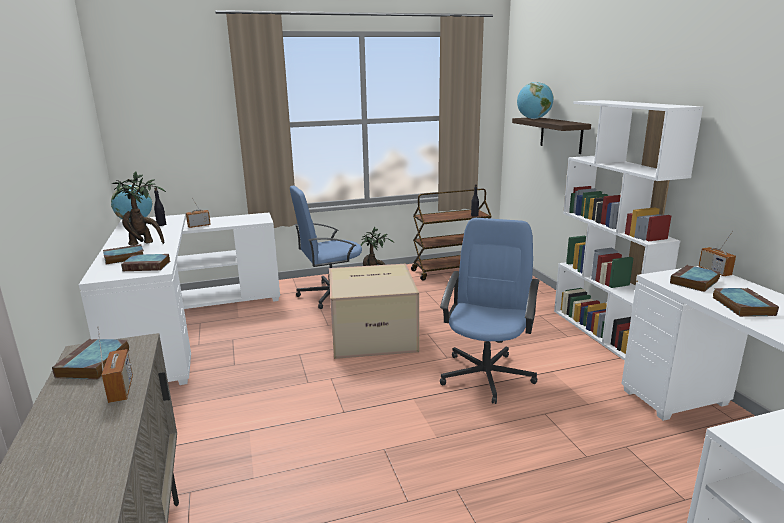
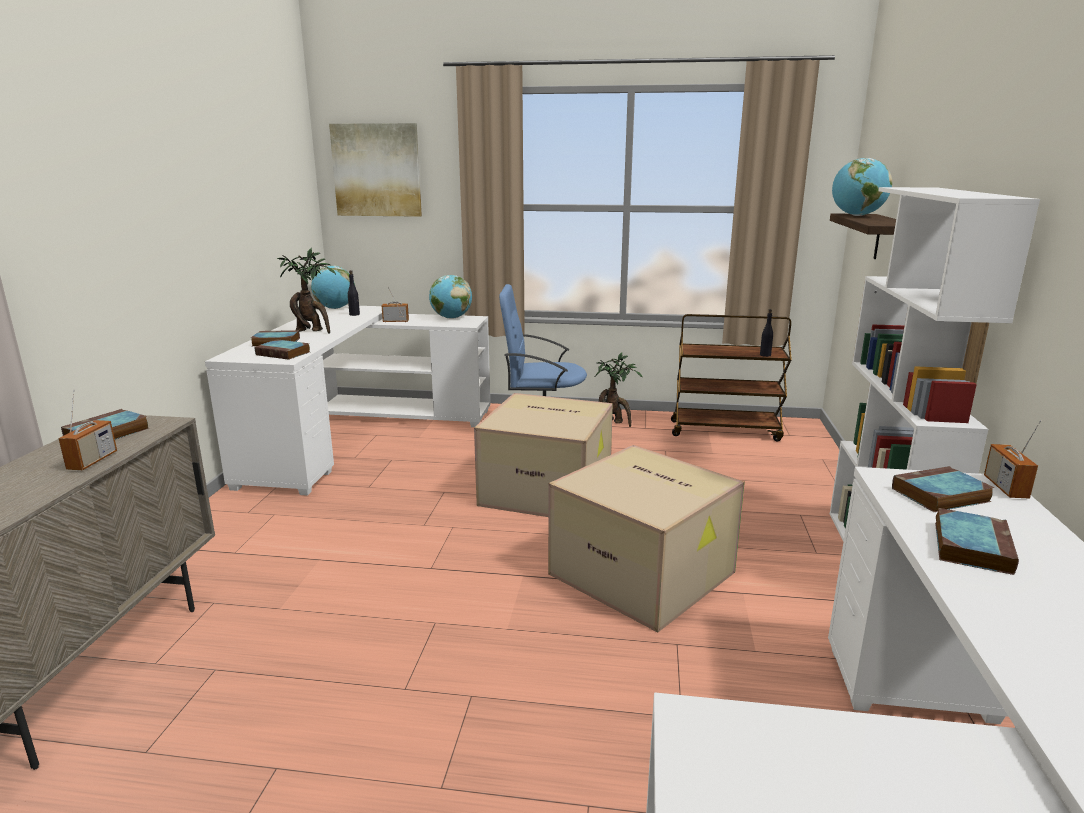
camera: 25 degrees right, 0 degrees up
blue office chair [440,218,540,404] -> cardboard box [548,445,745,632]
none -> picture [329,123,422,217]
none -> globe [429,275,472,319]

